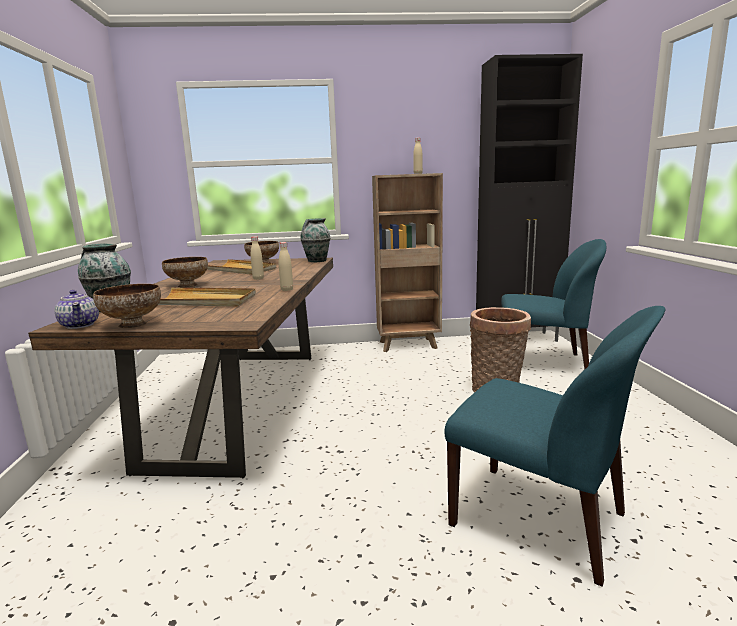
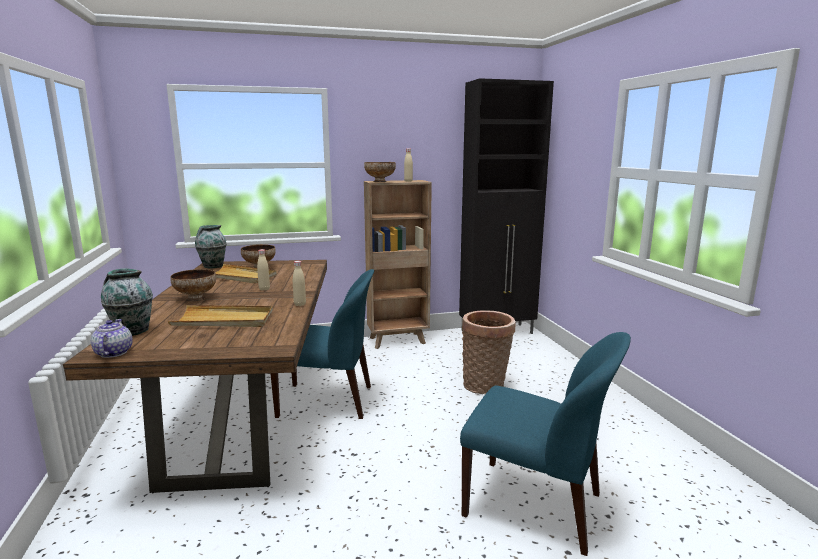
camera: 10 degrees left, 0 degrees up
teapot [55,290,99,329] -> teapot turned 150 degrees counterclockwise [91,319,133,358]
bowl [93,284,161,328] -> bowl moved to [364,162,396,182]
vase [301,218,330,262] -> vase moved to [195,225,227,269]
blue chair [501,239,606,370] -> blue chair moved to [270,269,374,419]

